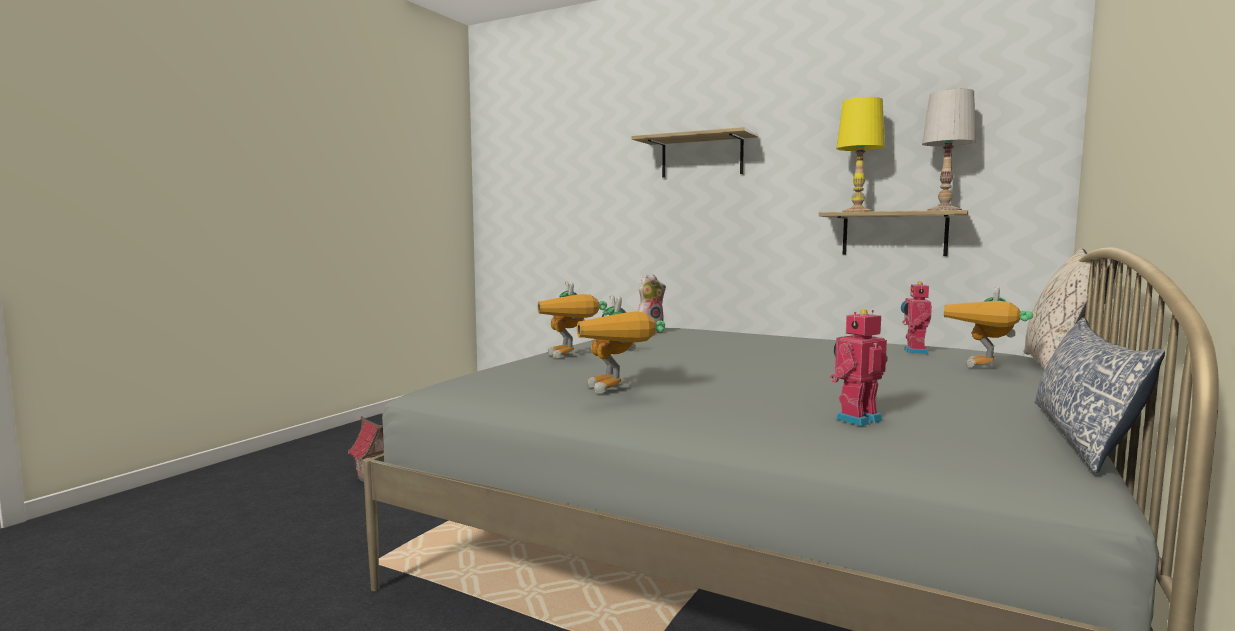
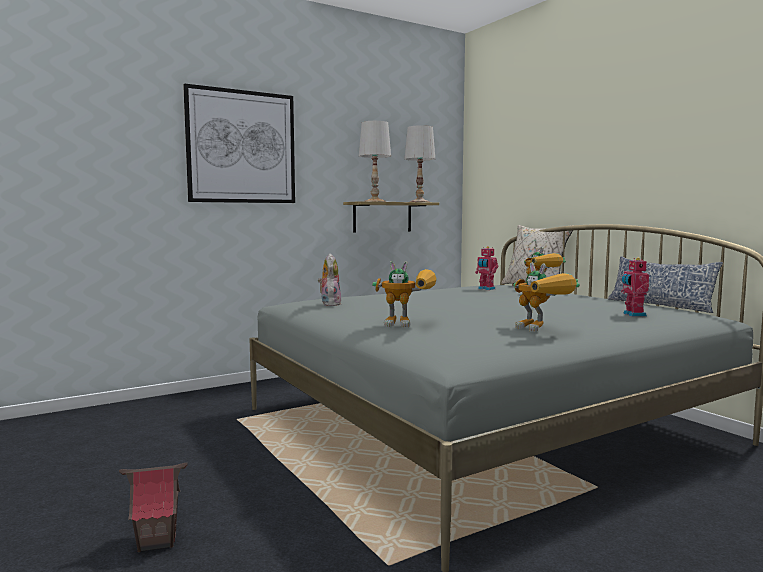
camera: 60 degrees left, 0 degrees up
toy robot [577,295,665,393] -> toy robot turned 45 degrees clockwise [513,262,580,332]
shelf [631,127,758,177] -> picture [183,84,295,203]
yellow table lamp [837,97,885,212] -> white table lamp [359,121,391,202]

